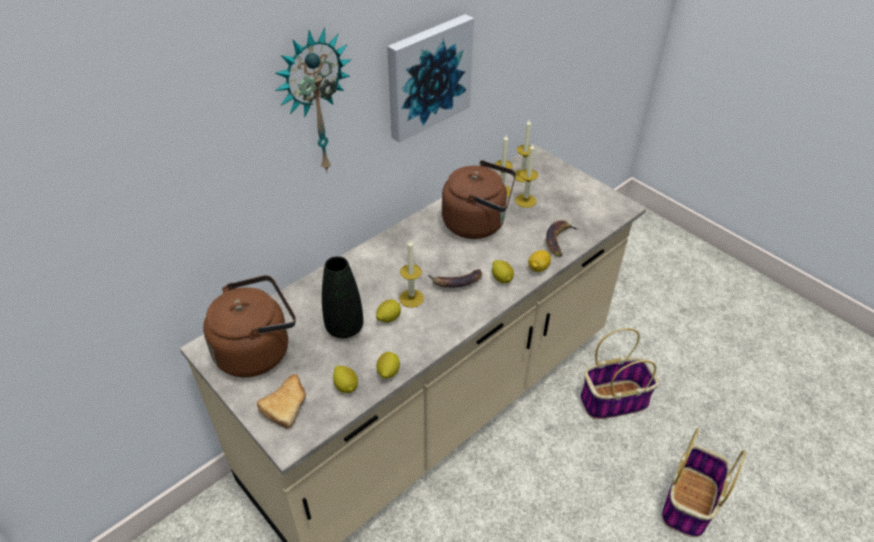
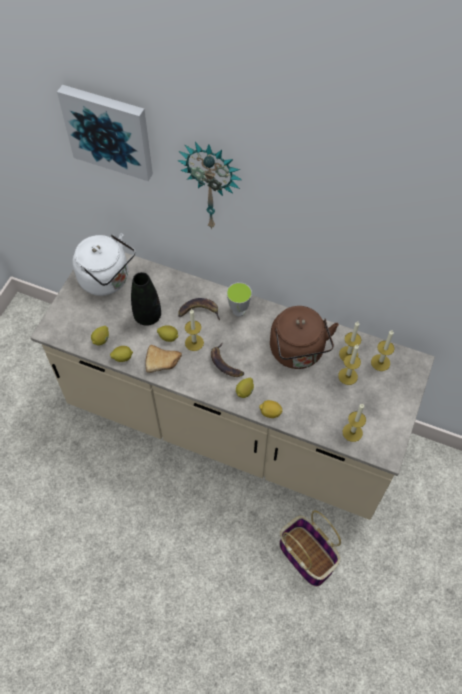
camera: 65 degrees right, 15 degrees up
brown kettle [203,275,296,377] -> white kettle [72,233,135,296]
bread [257,374,306,428] -> bread moved to [145,345,182,373]
picture [387,14,474,143] -> picture moved to [57,85,153,181]
banana [546,220,580,257] -> banana moved to [178,298,220,320]
basket [662,428,746,537] -> none
none -> cup [227,282,252,316]
none -> candle [343,404,366,442]

